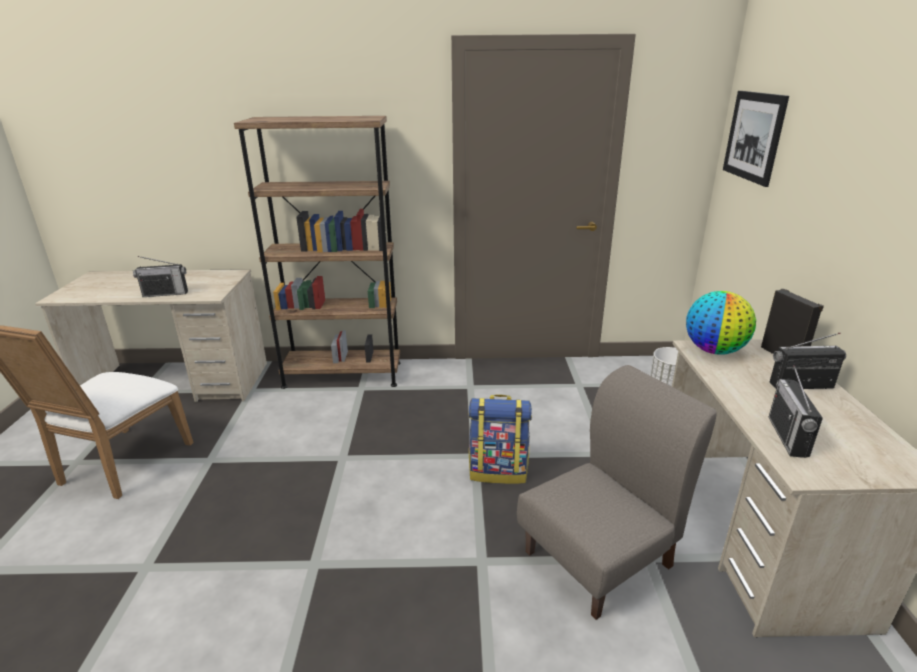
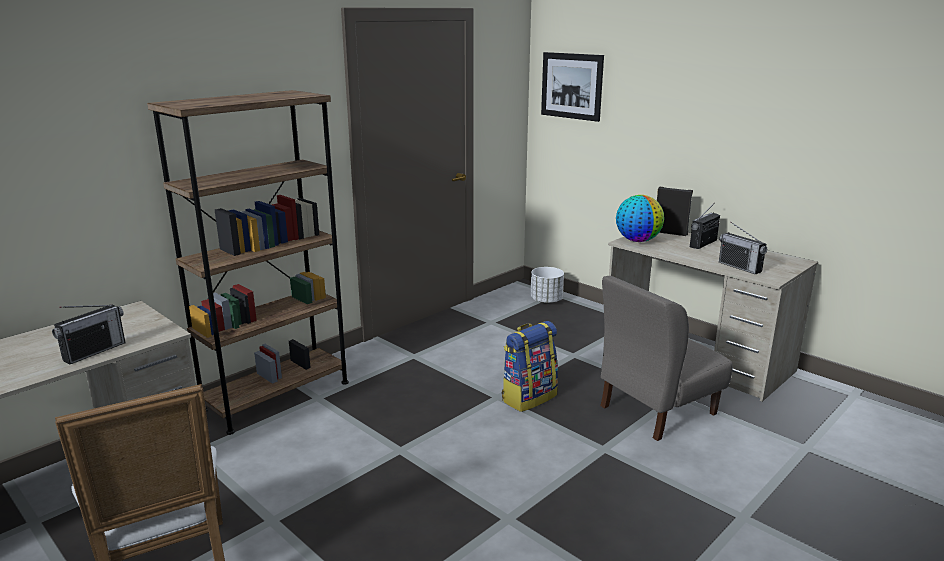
camera: 45 degrees left, 5 degrees down
grey chair [517,365,717,620] -> grey chair turned 135 degrees counterclockwise [600,276,733,441]

